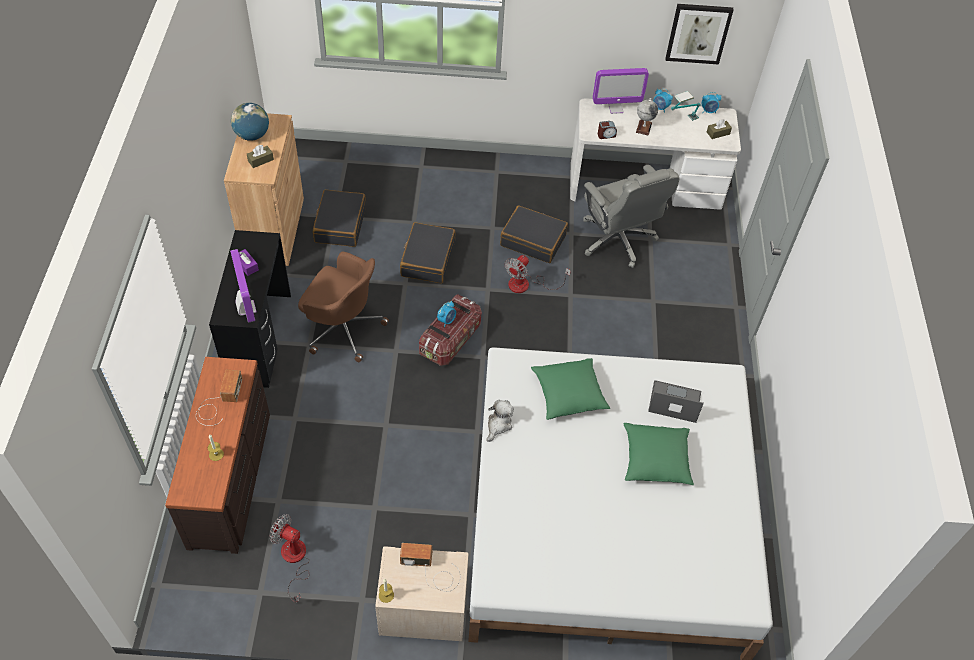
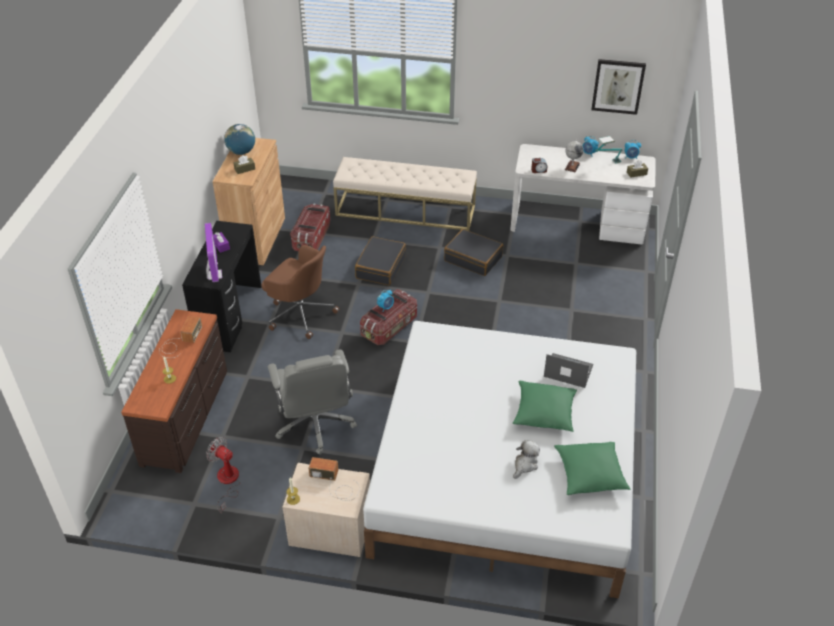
camera: 10 degrees right, 10 degrees down
black suitcase [313,190,366,247] -> storage box [290,204,330,251]
plush toy [487,400,514,442] -> plush toy moved to [513,440,540,479]
fan [505,255,571,293] -> none
green pillow [531,358,610,420] -> green pillow moved to [554,442,630,495]
grey office chair [583,165,680,268] -> grey office chair moved to [268,349,357,455]
monitor [592,68,649,114] -> none
none -> beige bench [333,157,477,231]

